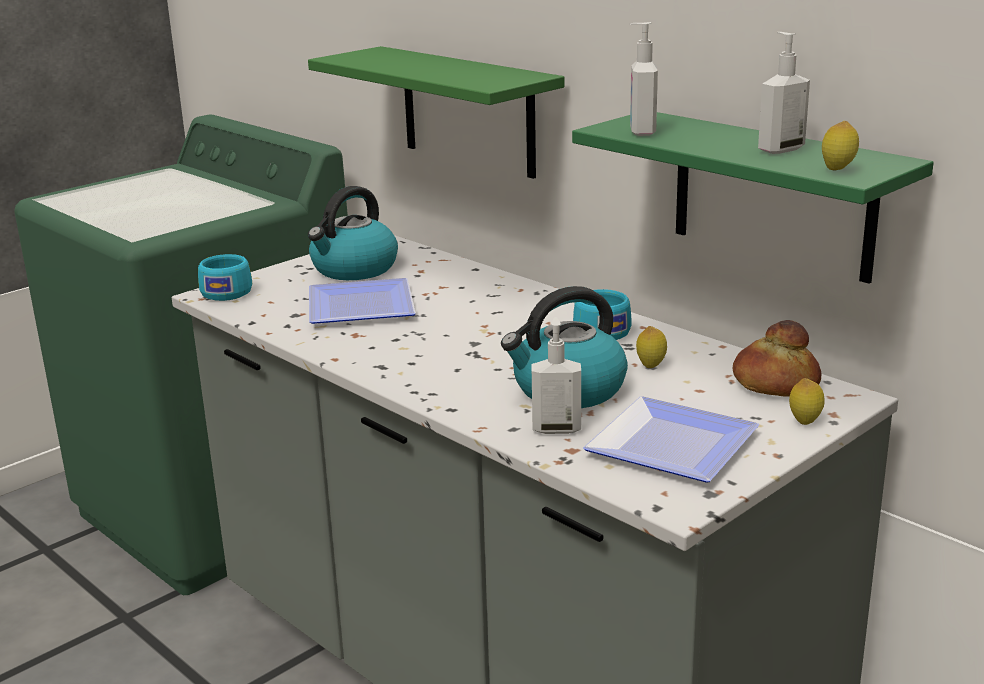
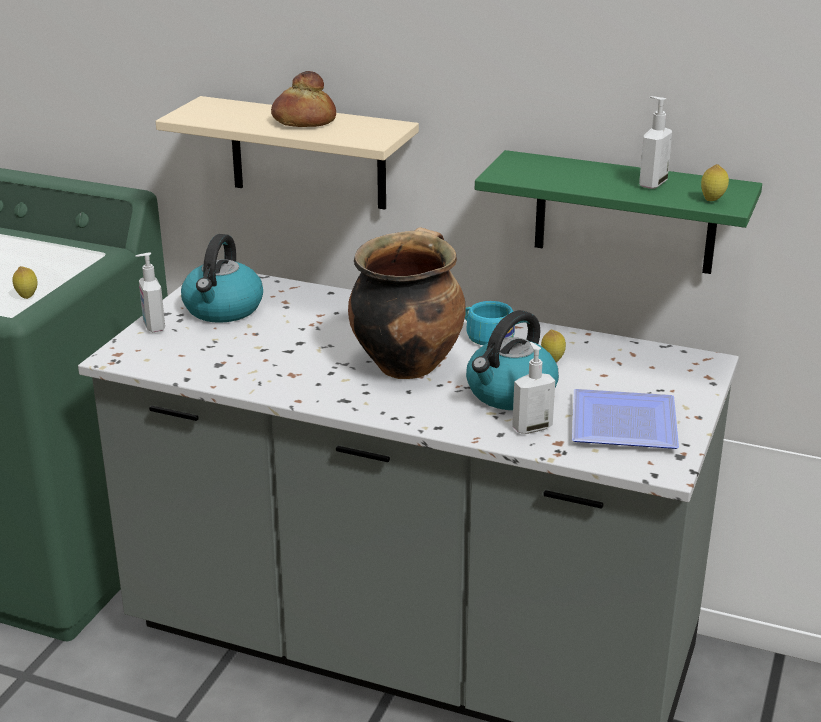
camera: 25 degrees left, 5 degrees up
turquoise cup [198,254,252,301] -> none
green shelf [308,46,565,179] -> beige shelf [155,96,419,210]
plate [309,278,416,324] -> none
soap dispenser [630,22,658,136] -> soap dispenser moved to [135,252,165,332]
bread [733,320,821,397] -> bread moved to [271,71,336,127]
lemon [789,378,824,425] -> lemon moved to [12,266,38,299]
none -> cooking pot [348,227,466,379]

